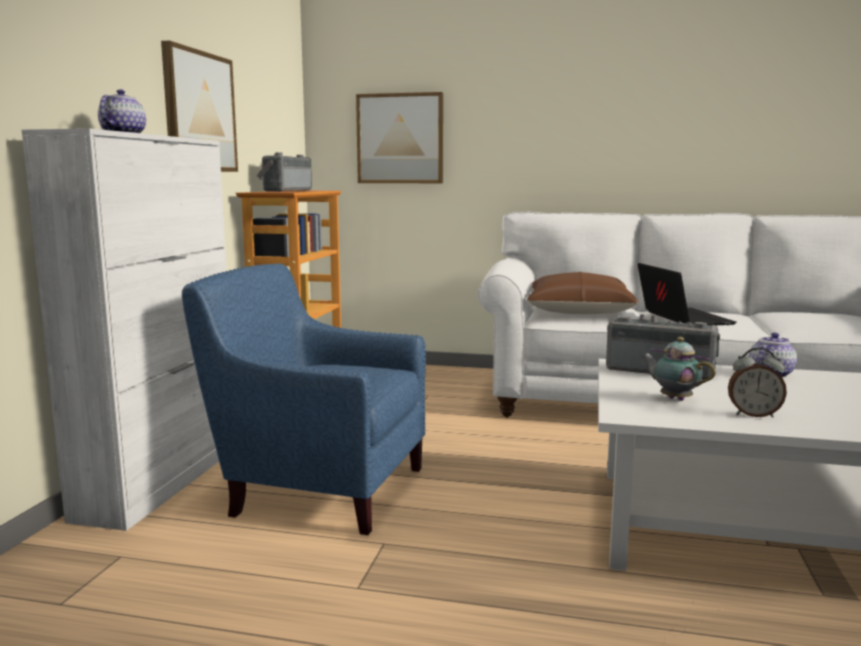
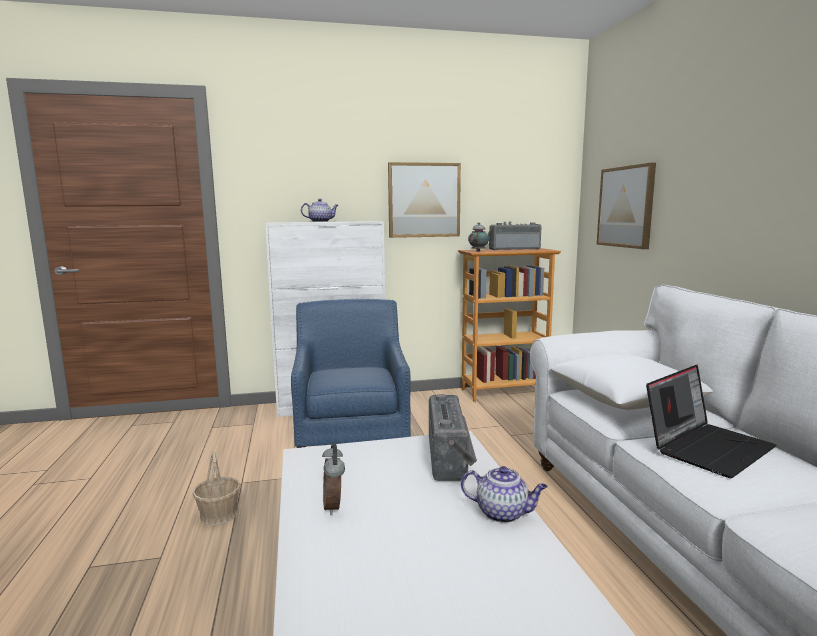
camera: 65 degrees right, 0 degrees up
brown pillow [527,272,639,314] -> white pillow [551,354,713,410]
teapot [642,337,715,401] -> teapot moved to [468,222,489,252]
none -> basket [193,452,241,525]

